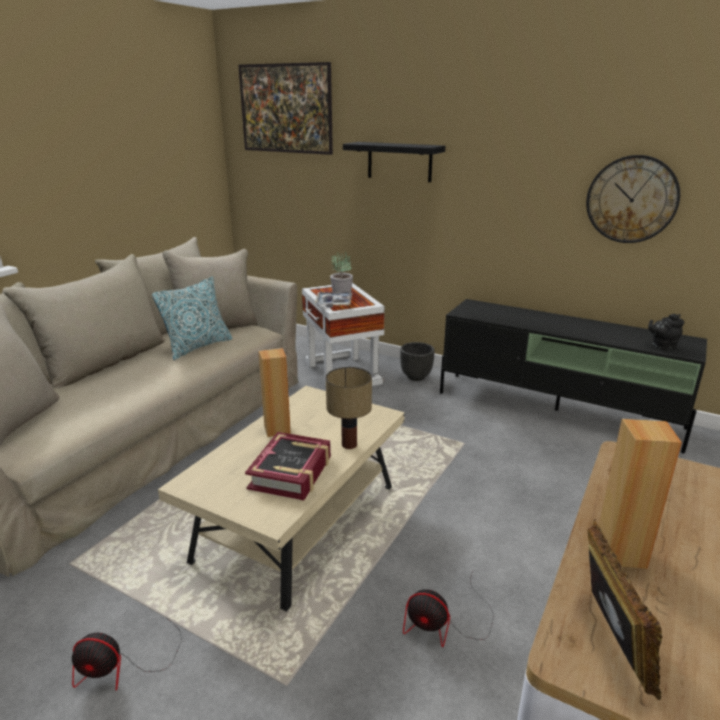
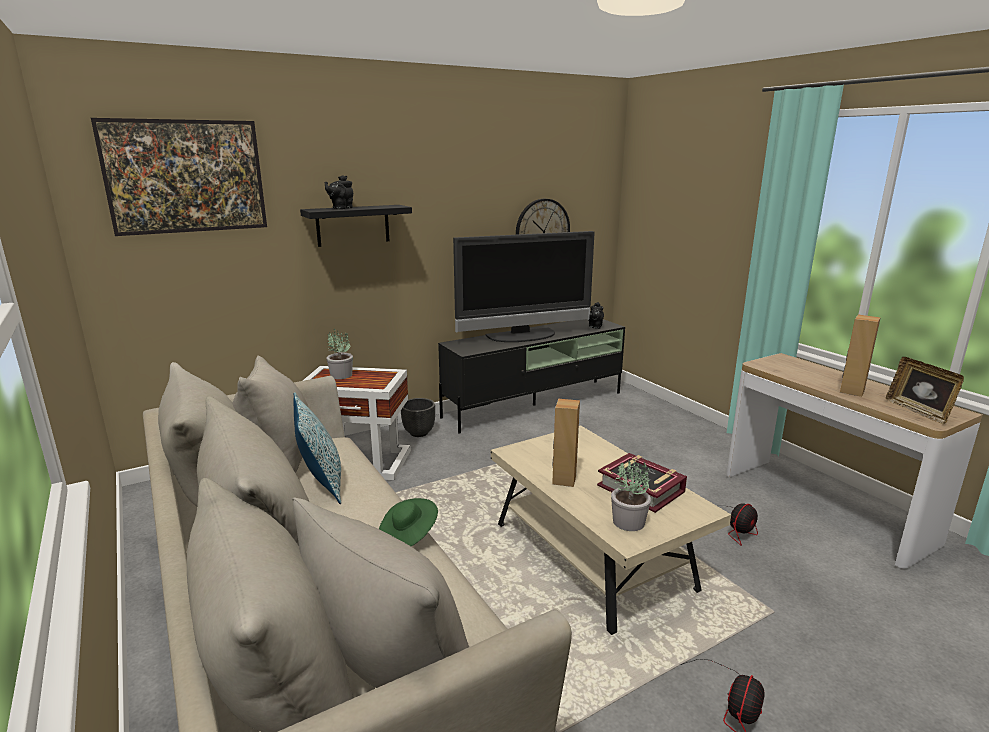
camera: 60 degrees left, 5 degrees down
tray [314,292,352,308] -> none
table lamp [326,367,372,449] -> none
picture frame [587,519,662,700] -> picture frame turned 135 degrees counterclockwise [886,357,964,424]
none -> black teapot [325,175,353,209]
none -> green hat [379,498,438,546]
none -> television [453,231,595,342]
none -> potted plant [611,459,651,531]

